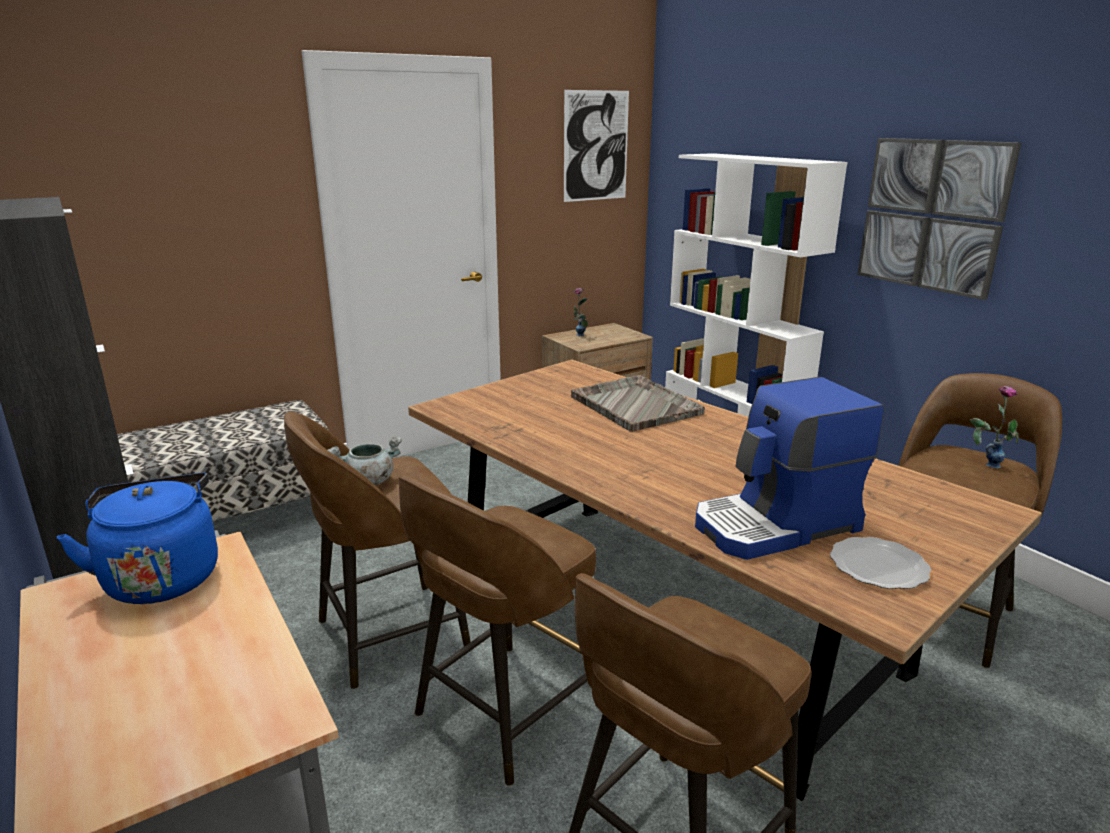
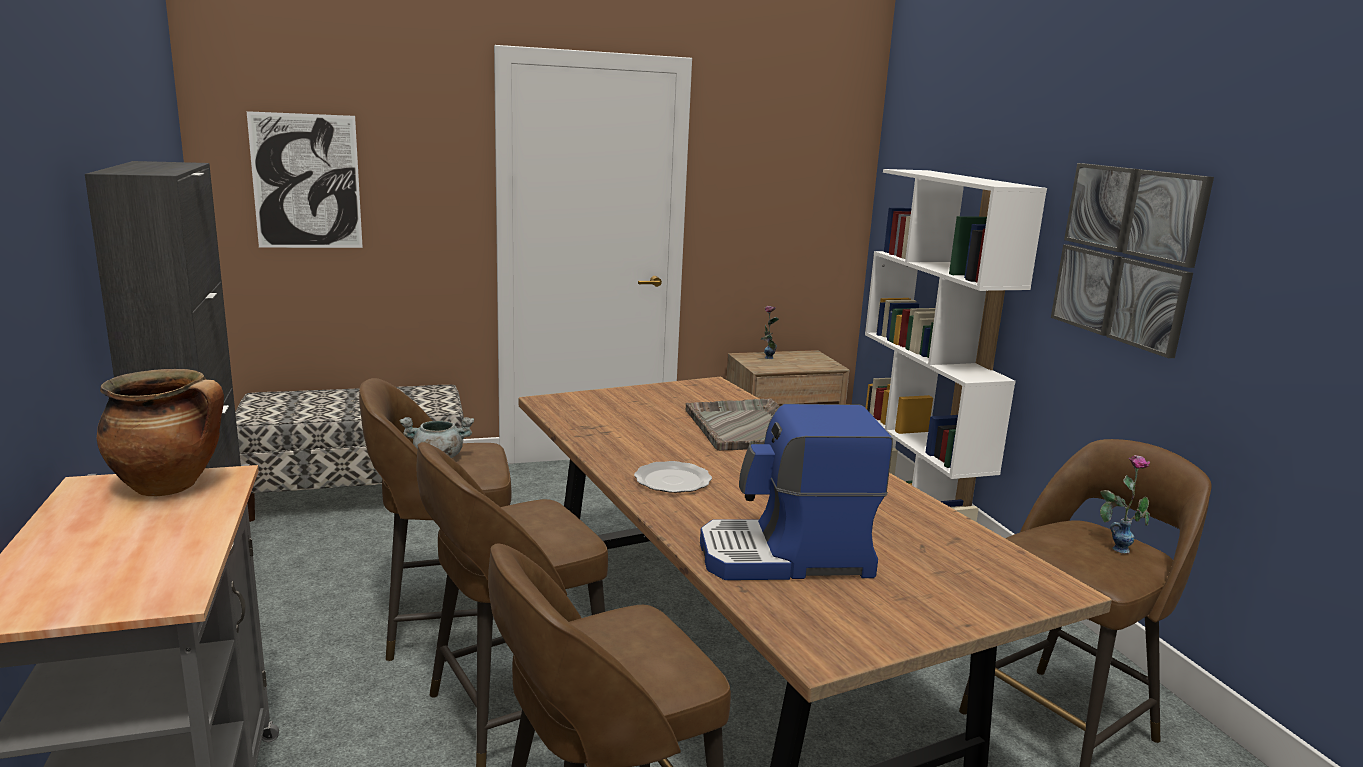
camera: 15 degrees right, 5 degrees down
blue kettle [57,473,218,604] -> cooking pot [97,369,224,496]
picture [564,90,629,202] -> picture moved to [247,111,363,248]
plate [830,537,931,589] -> plate moved to [634,461,712,493]

